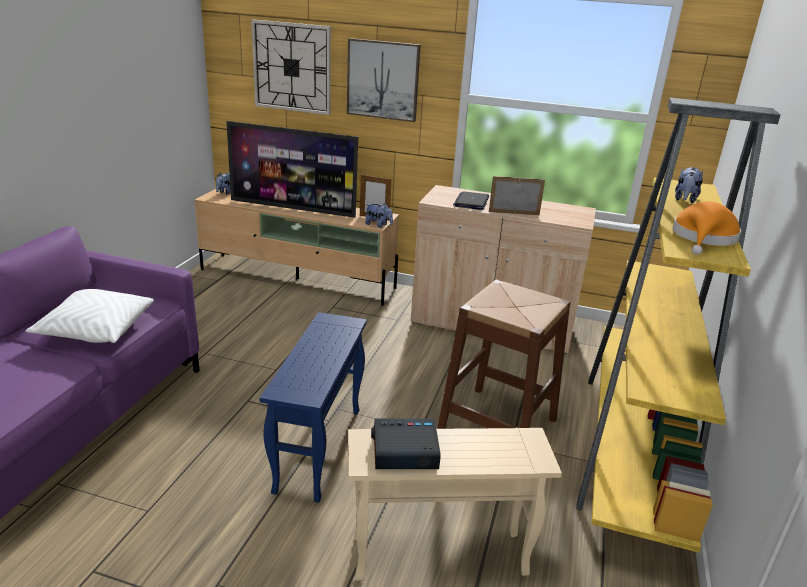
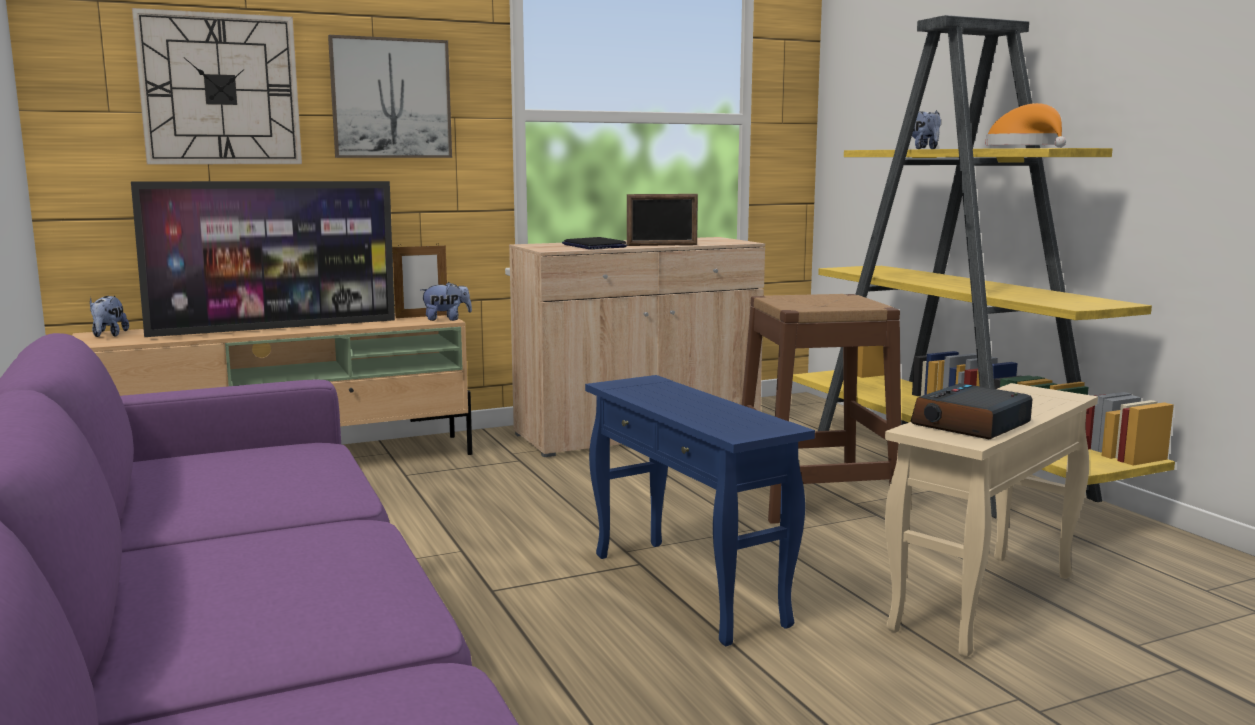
camera: 40 degrees left, 15 degrees down
white pillow [26,289,154,343] -> none
picture frame [489,176,545,215] -> picture frame turned 150 degrees counterclockwise [627,194,698,246]

